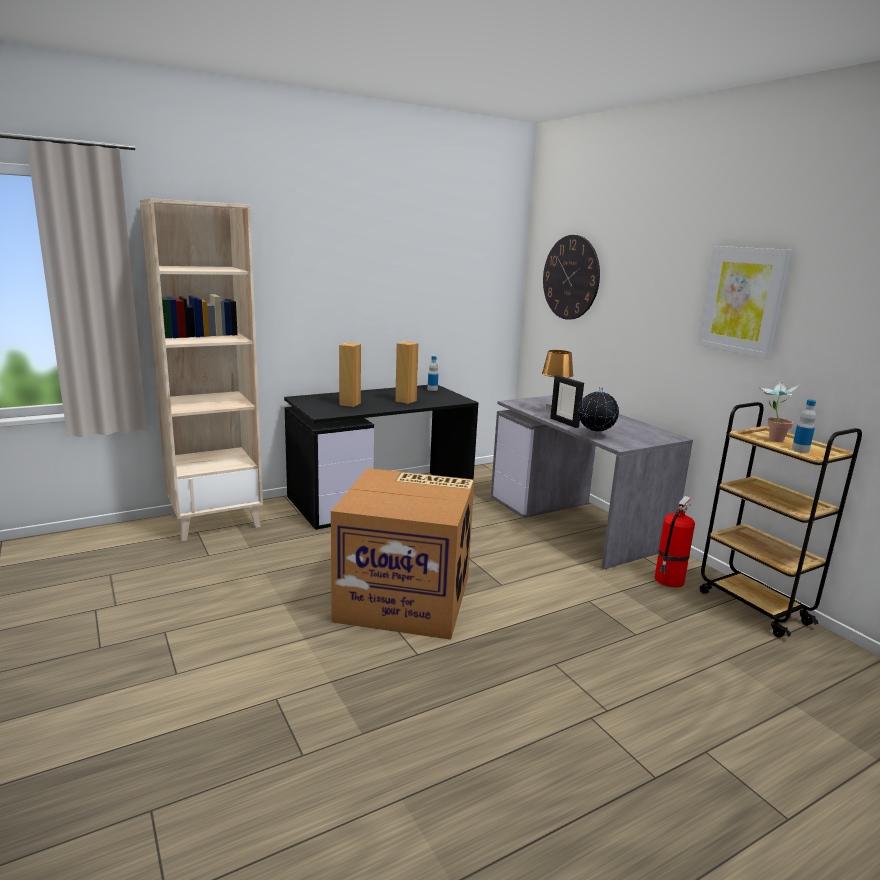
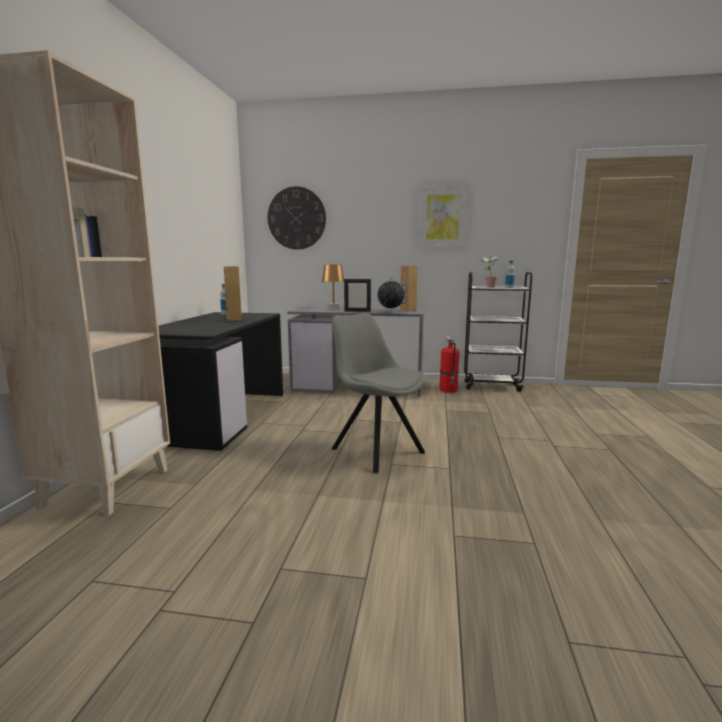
camera: 50 degrees left, 5 degrees down
cardboard box [331,468,474,640] -> grey chair [332,313,425,473]
brown speaker [339,343,361,407] -> brown speaker moved to [400,265,417,311]
brown cart [700,402,862,638] -> white cart [464,272,532,392]

